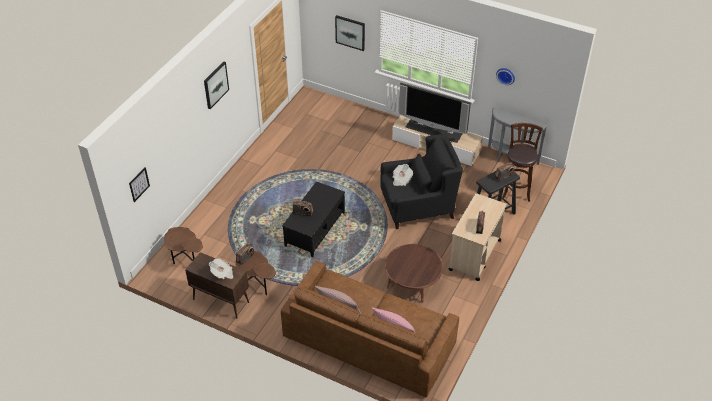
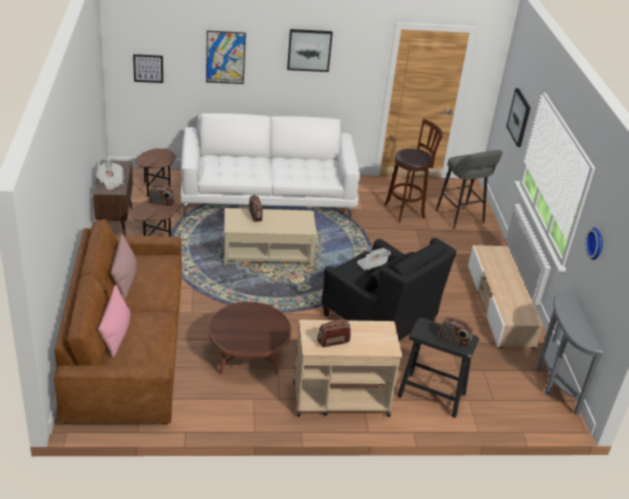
camera: 55 degrees right, 10 degrees down
black coffee table [282,181,345,257] -> beige coffee table [224,208,317,267]
television [399,83,471,143] -> none
brown stool [503,123,543,202] -> brown stool moved to [384,118,443,223]
none -> white sofa [180,113,360,221]
none -> picture [206,31,246,84]
none -> grey stool [436,150,502,229]

